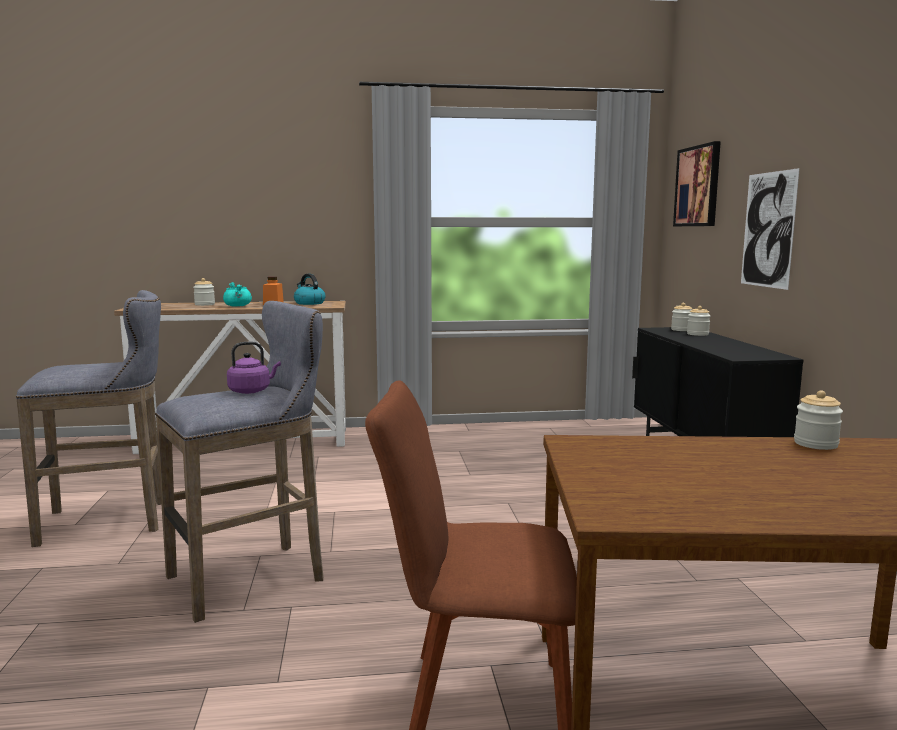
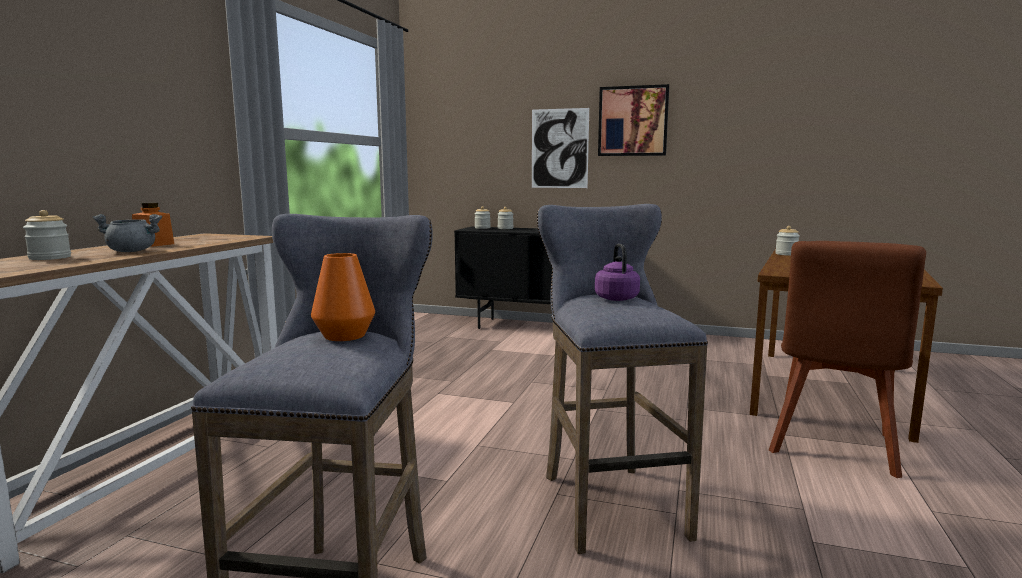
camera: 65 degrees left, 0 degrees up
turquoise cooking pot [223,282,252,307] -> grey cooking pot [92,214,162,252]
kettle [294,274,326,305] -> none
picture [673,141,721,226] -> picture moved to [598,84,669,156]
none -> orange vase [311,253,375,341]

